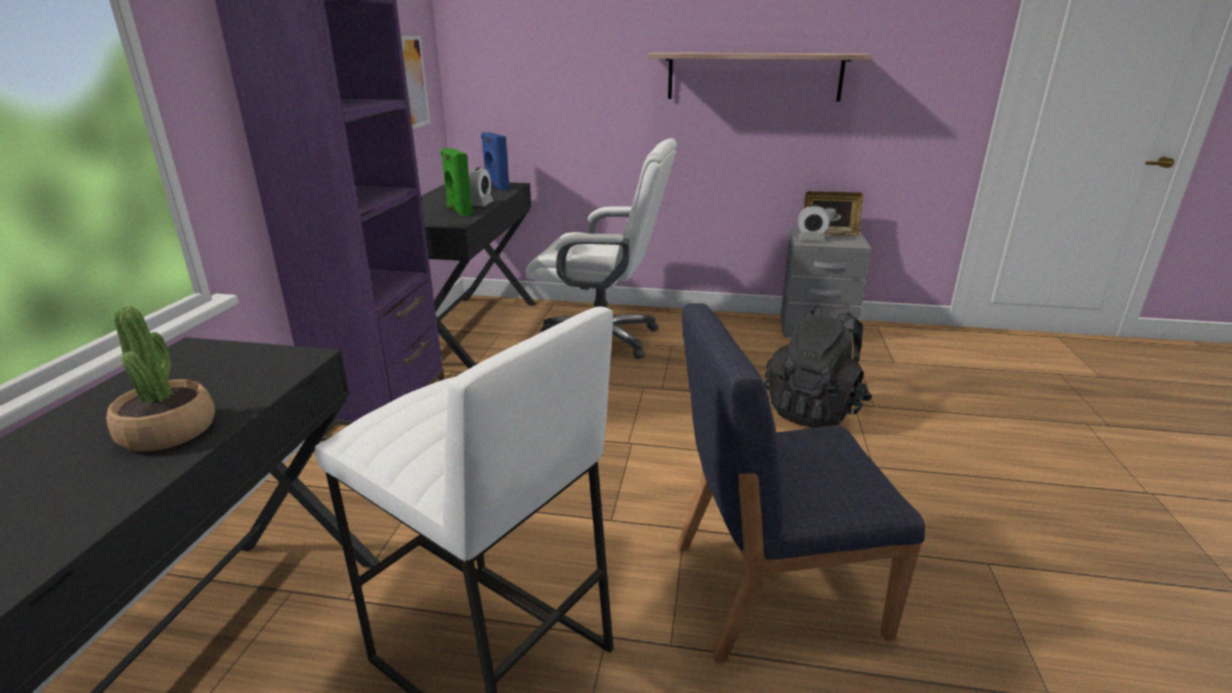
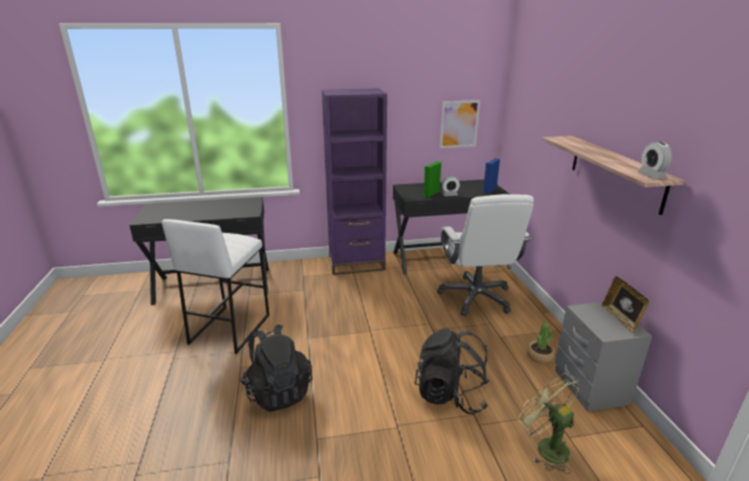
camera: 70 degrees right, 0 degrees up
potted plant [106,306,215,451] -> potted plant moved to [527,323,555,364]
blue chair [677,303,925,663] -> black backpack [240,324,313,412]
alarm clock [797,205,830,241] -> alarm clock moved to [638,141,672,179]
none -> green fan [518,373,579,474]

